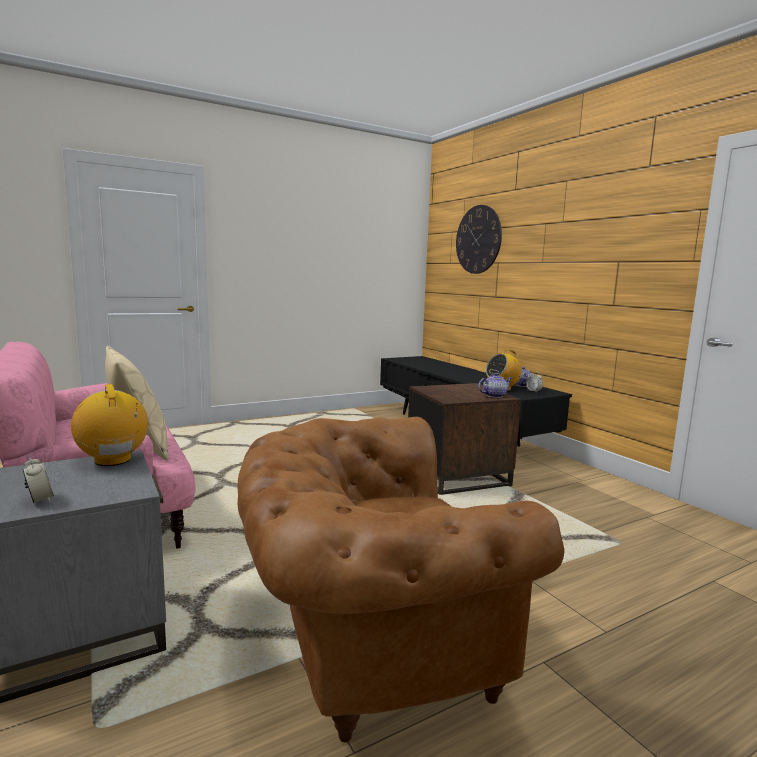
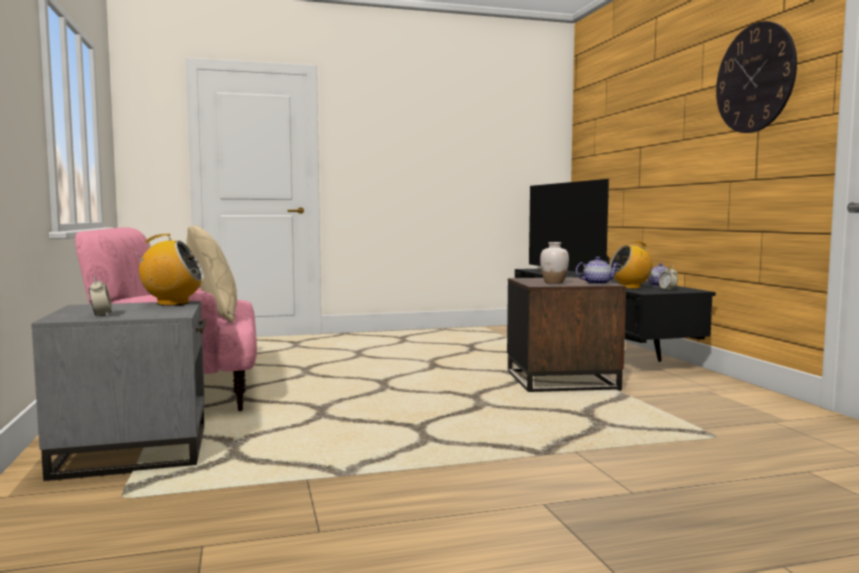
camera: 15 degrees right, 5 degrees down
radio [71,384,148,466] -> radio turned 105 degrees clockwise [132,234,204,306]
brown armchair [238,417,564,742] -> none
wall clock [456,205,502,274] -> wall clock moved to [716,21,797,133]
none -> television [529,179,609,278]
none -> white vase [540,242,569,284]

